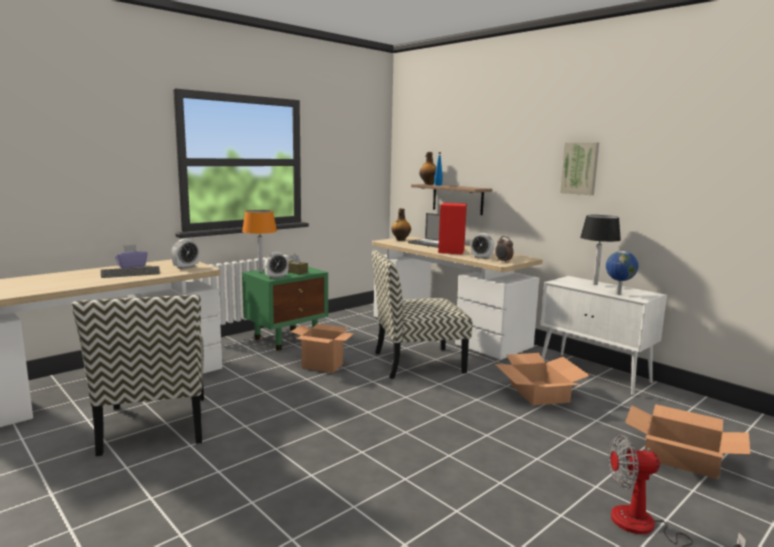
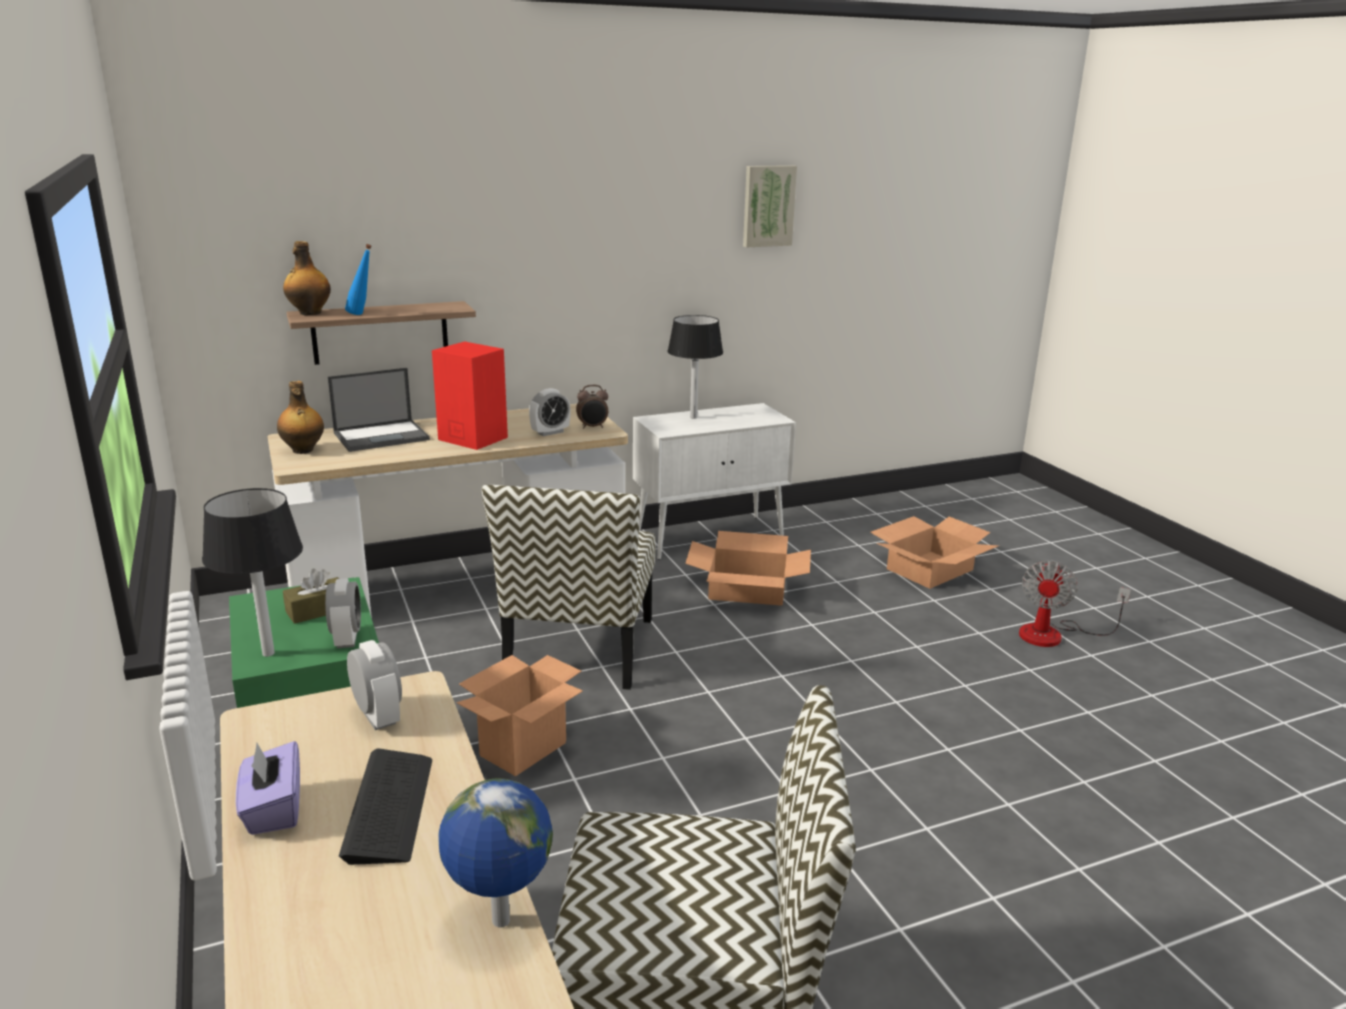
camera: 70 degrees left, 10 degrees up
orange table lamp [242,210,277,273] -> black table lamp [202,488,303,657]
picture [560,142,599,195] -> picture moved to [743,165,797,248]
globe [606,251,638,295] -> globe moved to [438,778,553,928]

